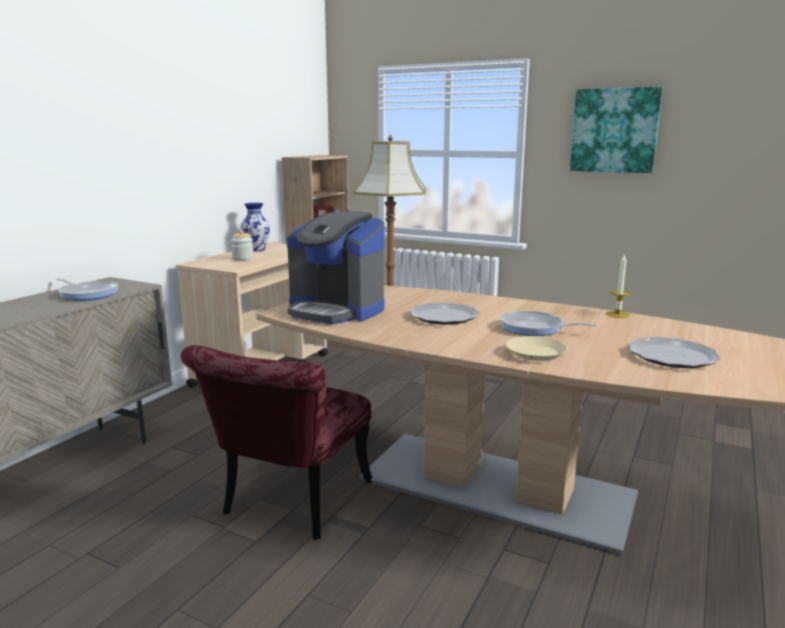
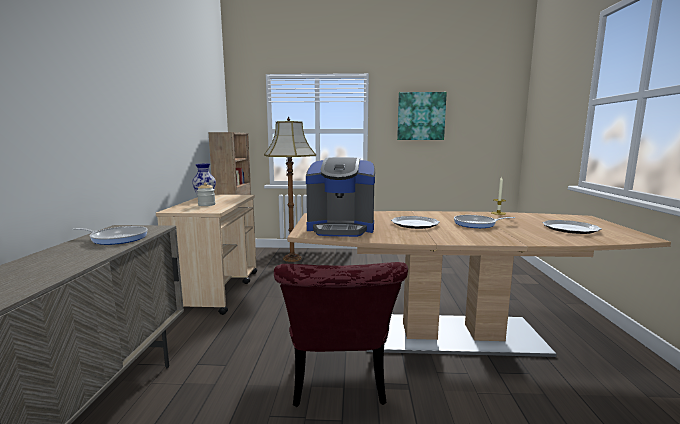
camera: 25 degrees left, 5 degrees down
beige plate [506,336,567,361] -> none

